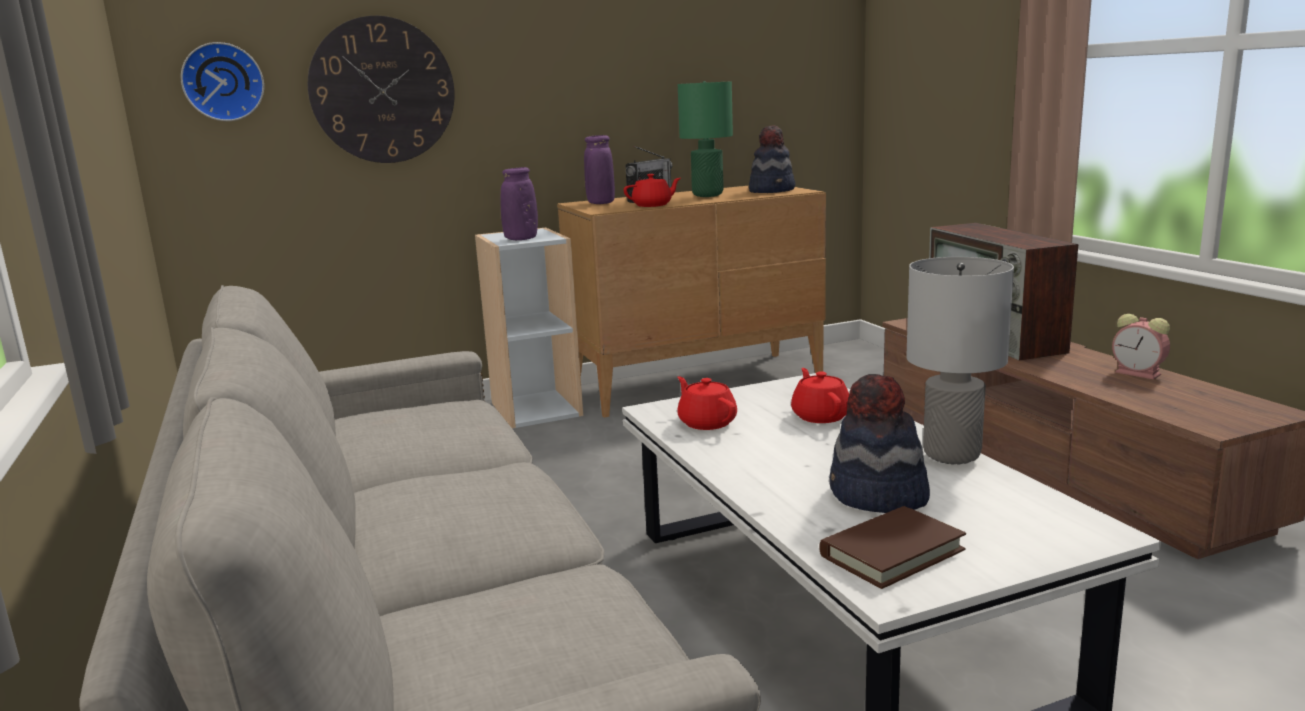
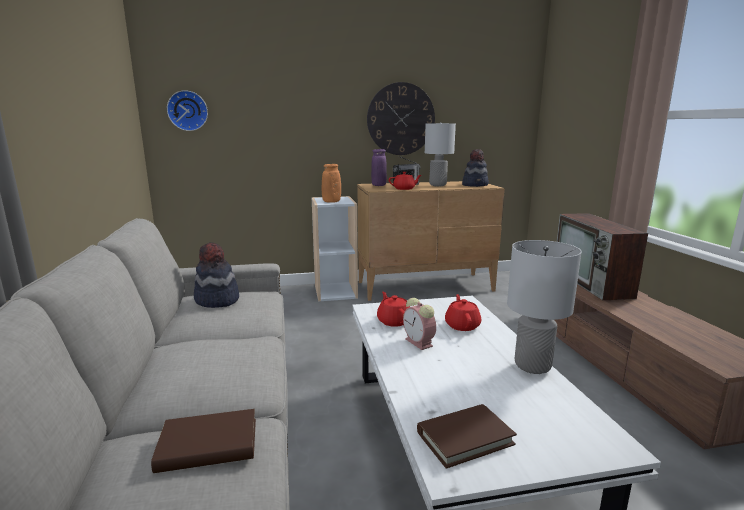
camera: 10 degrees right, 0 degrees up
wall clock [308,16,455,163] -> wall clock moved to [367,82,435,155]
purple vase [501,167,538,240] -> orange vase [322,164,341,203]
green table lamp [678,81,733,197] -> grey table lamp [425,122,456,186]
hat [829,374,930,513] -> hat moved to [194,242,239,308]
alarm clock [1112,314,1170,379] -> alarm clock moved to [403,298,436,350]
none -> brown book [151,409,256,473]

